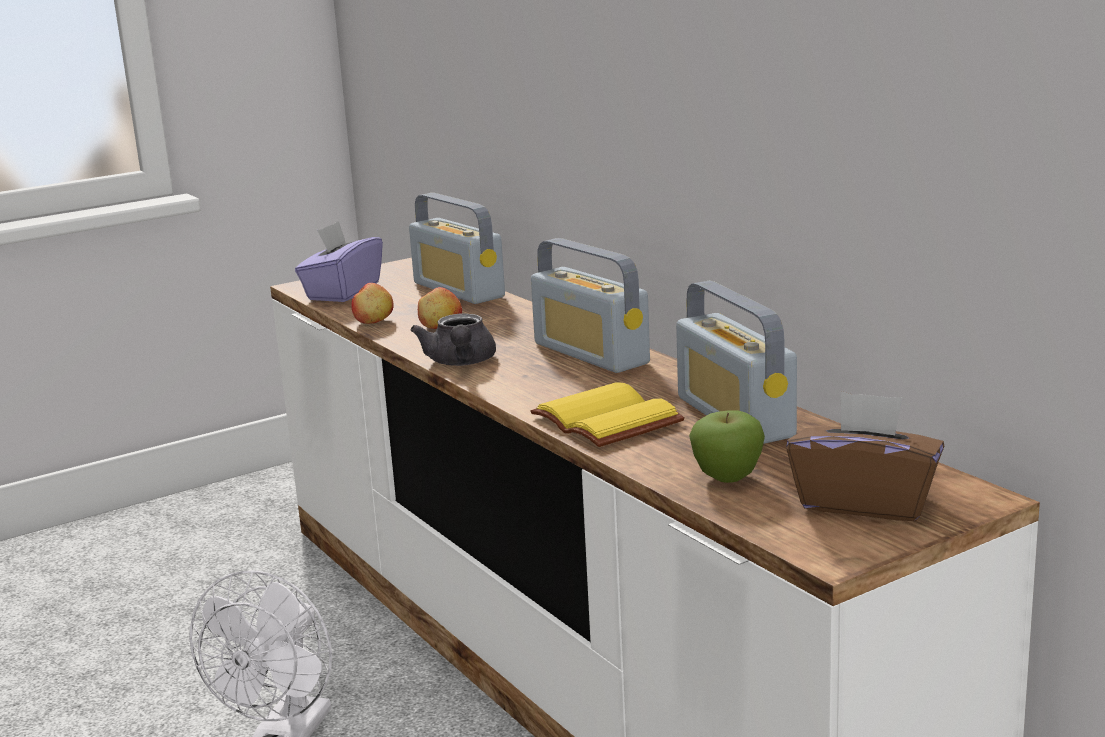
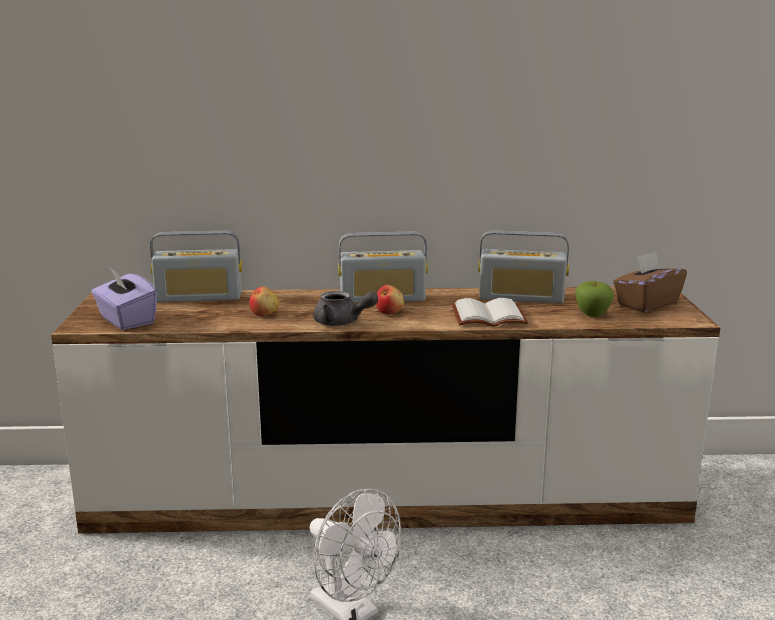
camera: 60 degrees left, 0 degrees up
apple [352,283,394,324] -> apple moved to [376,285,404,314]
yellow book [531,382,685,447] -> white book [451,298,528,327]

